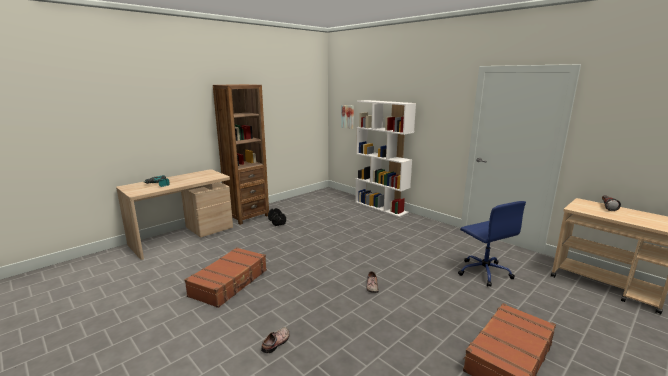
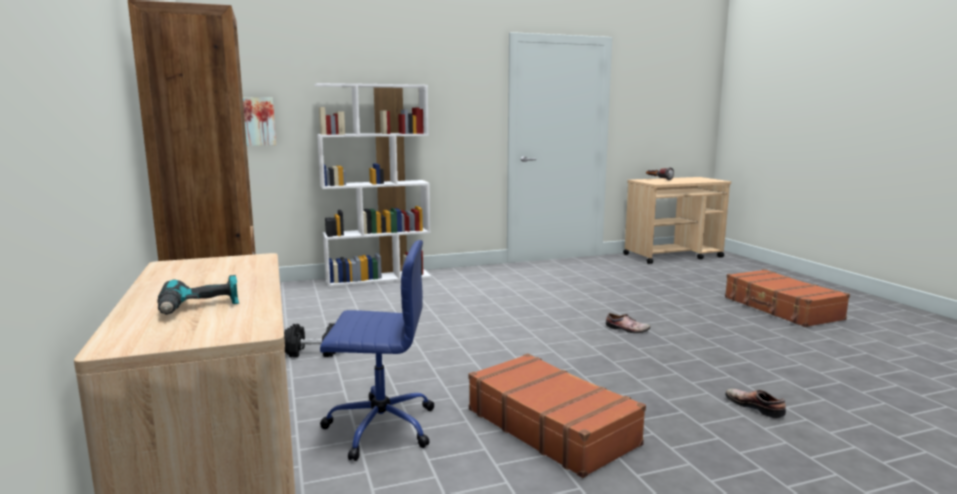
camera: 65 degrees left, 5 degrees down
blue office chair [458,201,526,287] -> blue office chair moved to [320,240,434,461]

